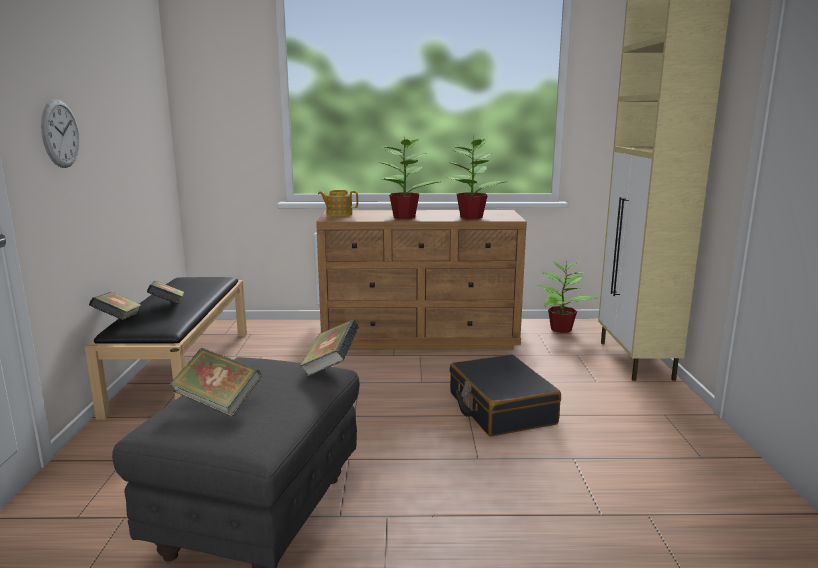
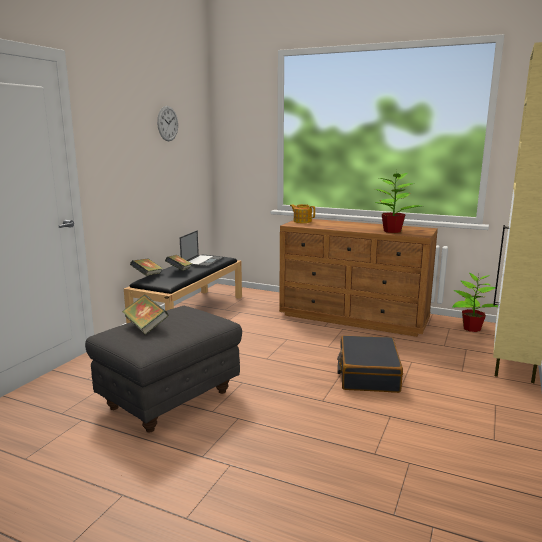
camera: 25 degrees right, 0 degrees up
wall clock [41,99,80,168] -> wall clock moved to [157,106,178,141]
book [300,320,359,376] -> none
potted plant [379,135,440,219] -> none
none -> laptop [180,230,224,268]

